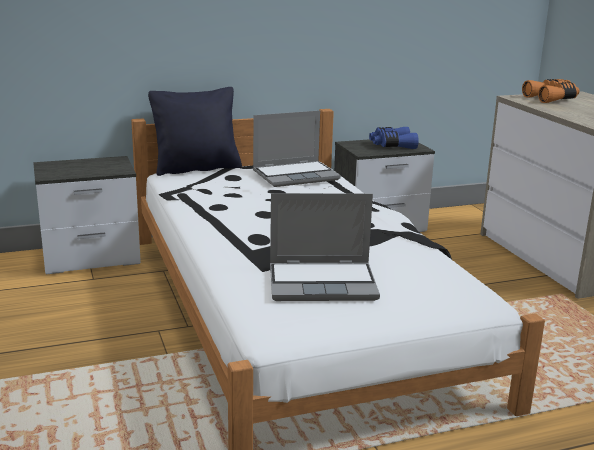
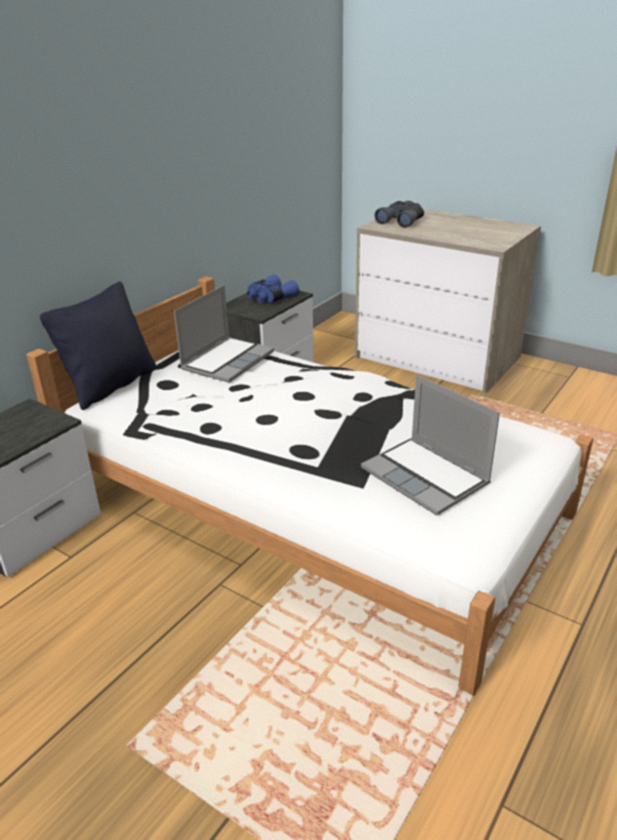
camera: 35 degrees left, 10 degrees up
laptop [270,193,380,301] -> laptop turned 90 degrees clockwise [361,375,500,515]
orange binoculars [522,79,579,103] -> grey binoculars [374,201,424,228]

